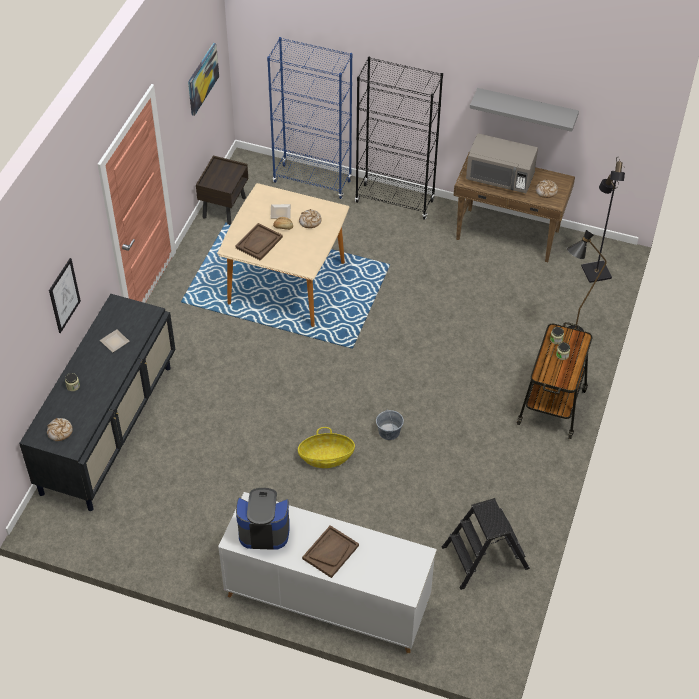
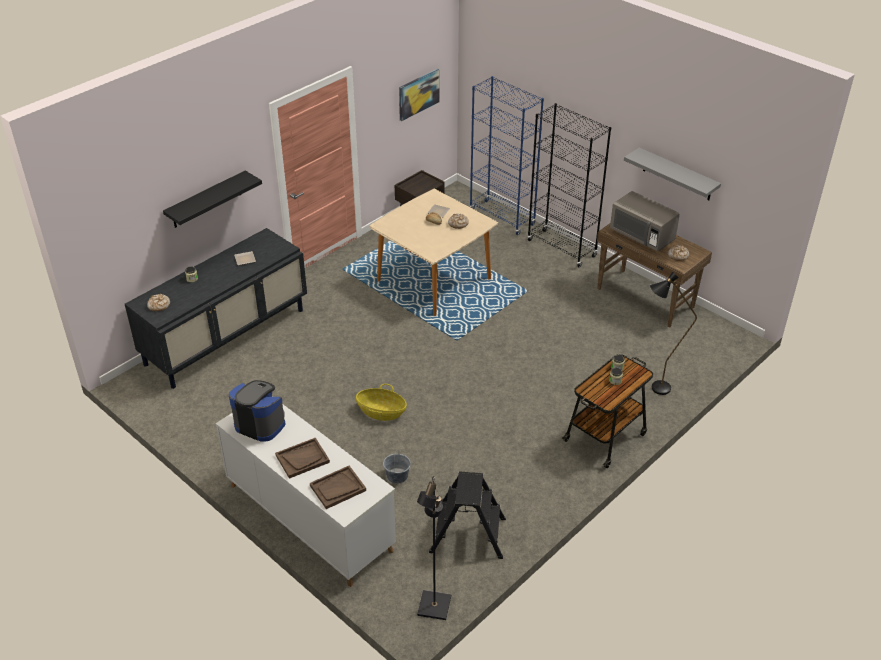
camera: 25 degrees right, 10 degrees down
picture [49,258,81,333] -> black shelf [163,171,262,228]
brown tray [236,223,283,261] -> brown tray moved to [310,466,366,509]
grey bucket [376,409,404,440] -> grey bucket moved to [383,451,411,484]
black floor lamp [581,157,625,283] -> black floor lamp moved to [417,476,451,620]

